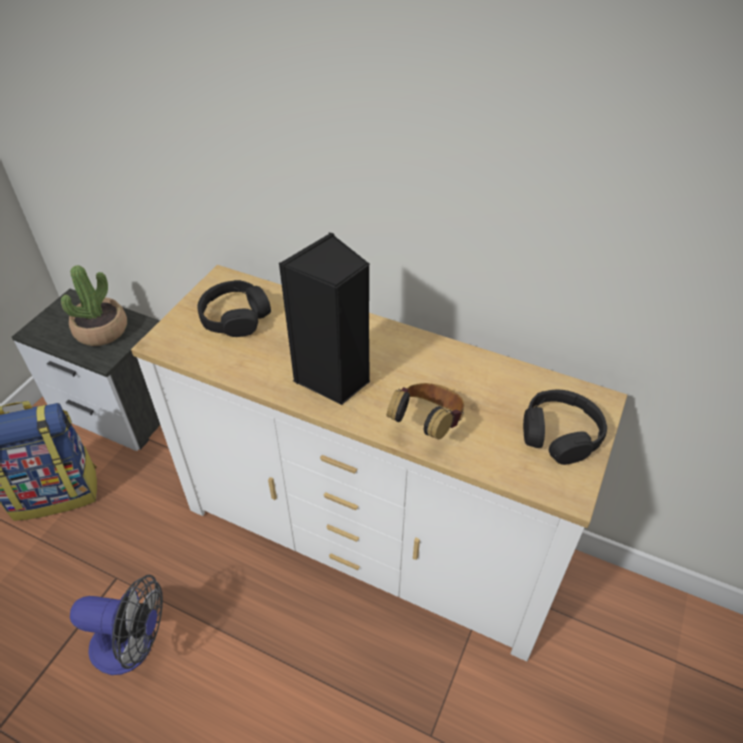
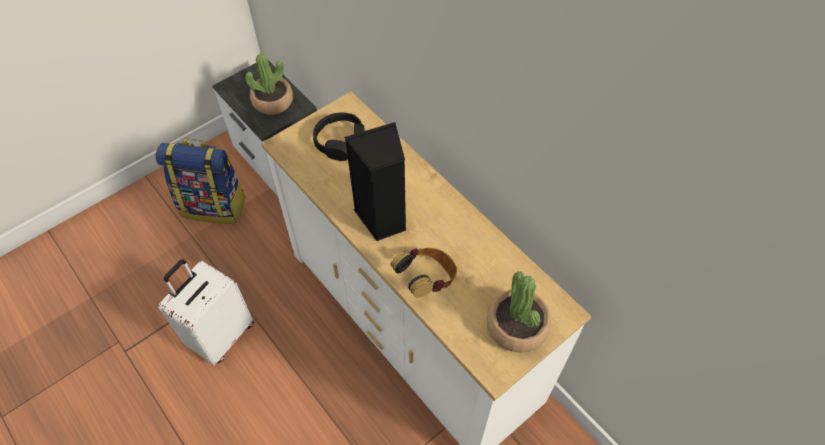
camera: 25 degrees right, 10 degrees up
fan [70,575,163,675] -> white suitcase [158,259,254,365]
black headphones [523,389,607,465] -> potted plant [487,271,551,353]

